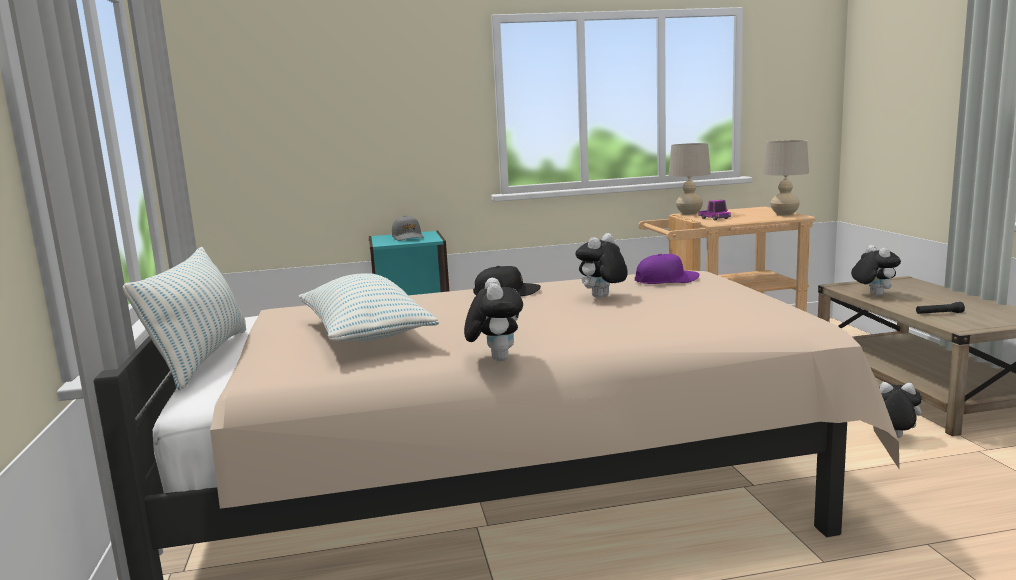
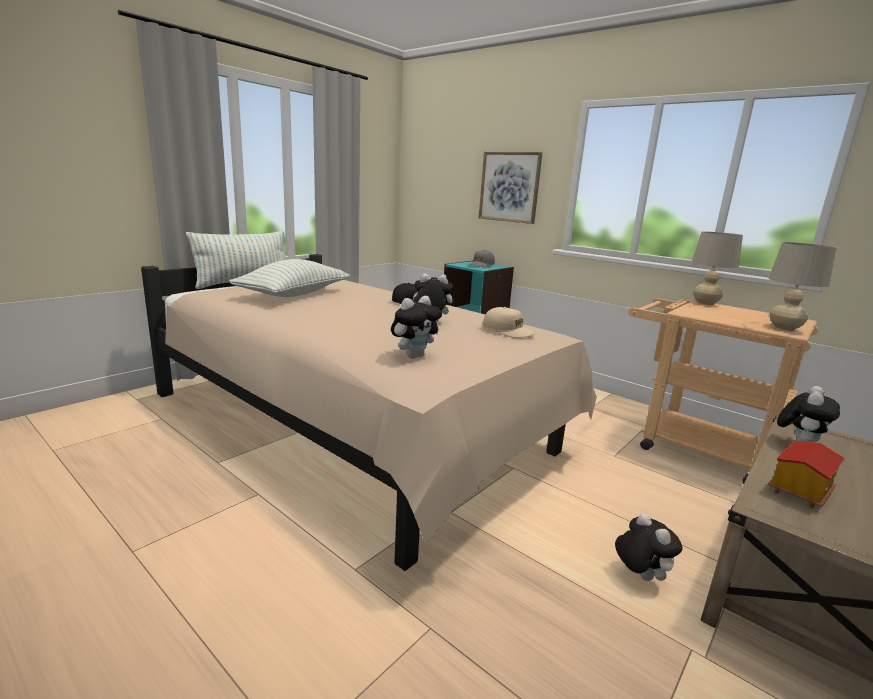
camera: 50 degrees right, 5 degrees up
plush toy [464,278,523,361] -> plush toy moved to [391,296,442,359]
purple cap [635,254,700,284] -> beige cap [483,307,536,338]
toy truck [698,200,731,221] -> none
black flashlight [916,302,965,314] -> toy house [768,441,845,508]
none -> picture [479,152,543,224]

